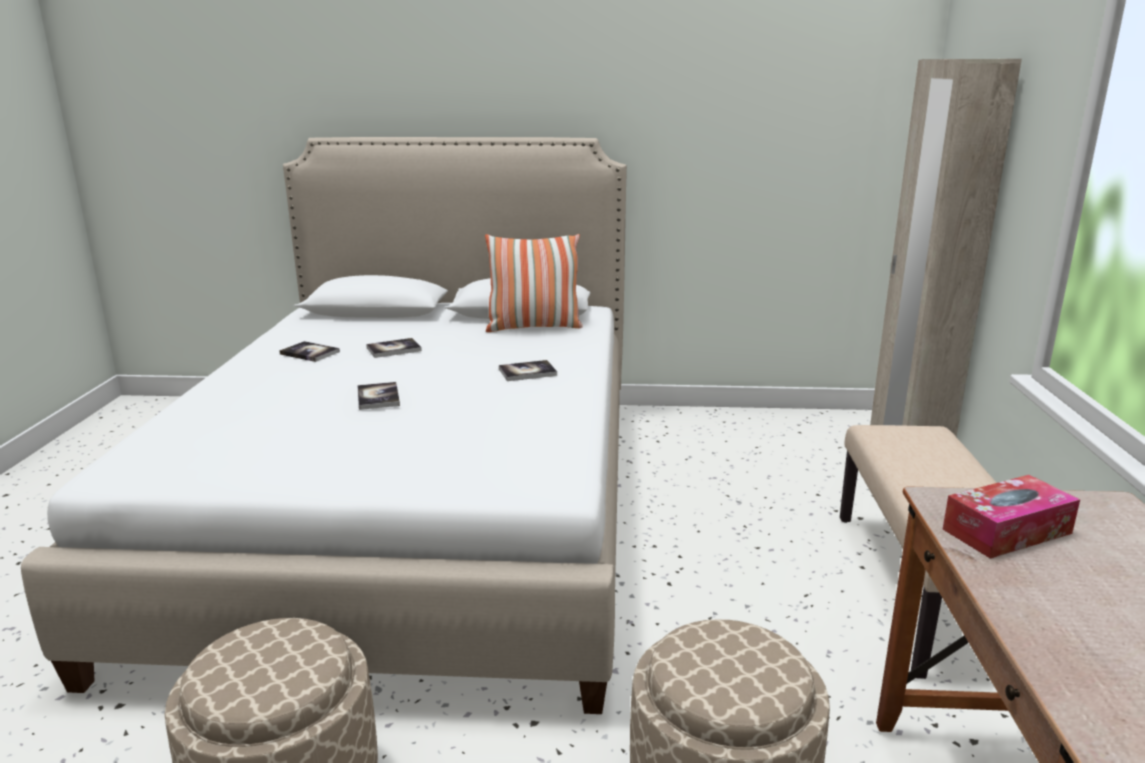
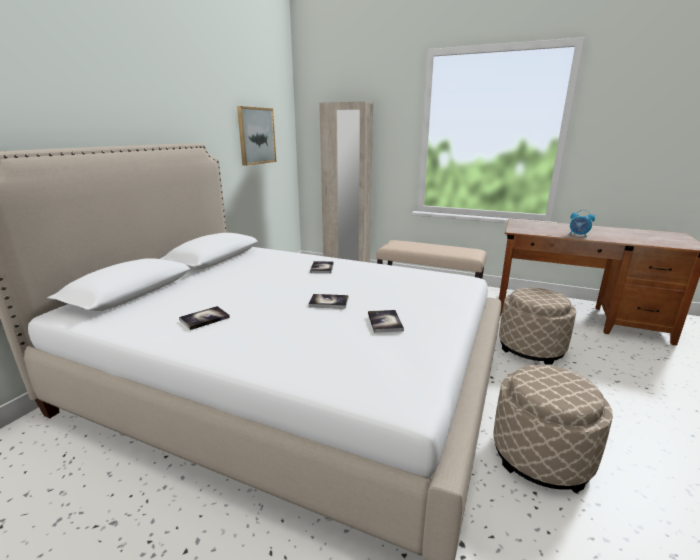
camera: 70 degrees left, 0 degrees up
book [366,338,422,358] -> book moved to [368,310,404,333]
pillow [485,234,583,332] -> none
tissue box [943,475,1080,559] -> none
none -> picture [237,106,276,166]
none -> alarm clock [569,210,595,237]

